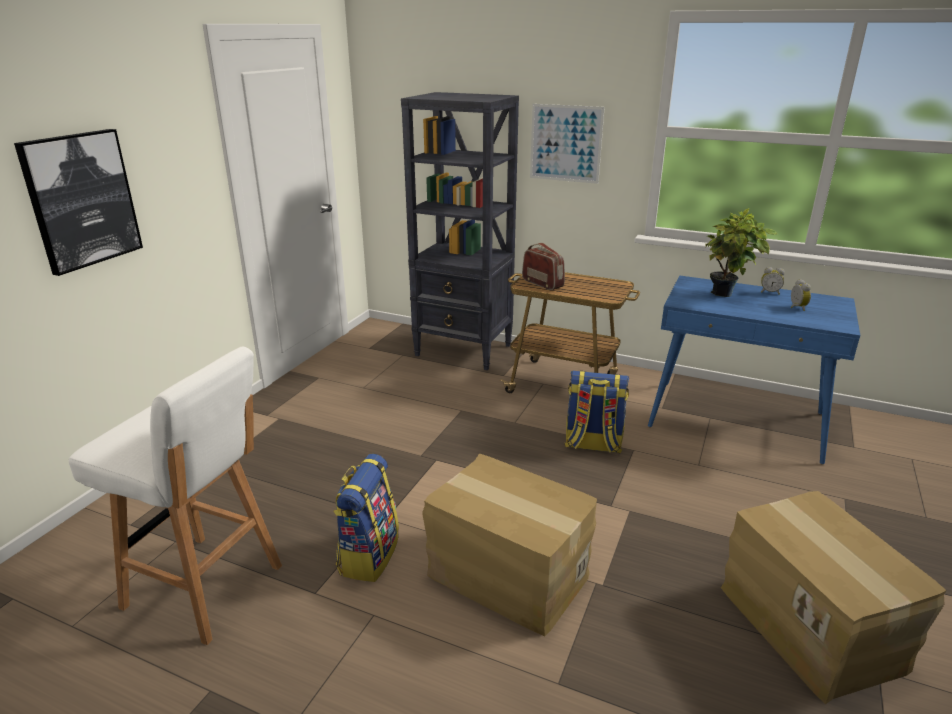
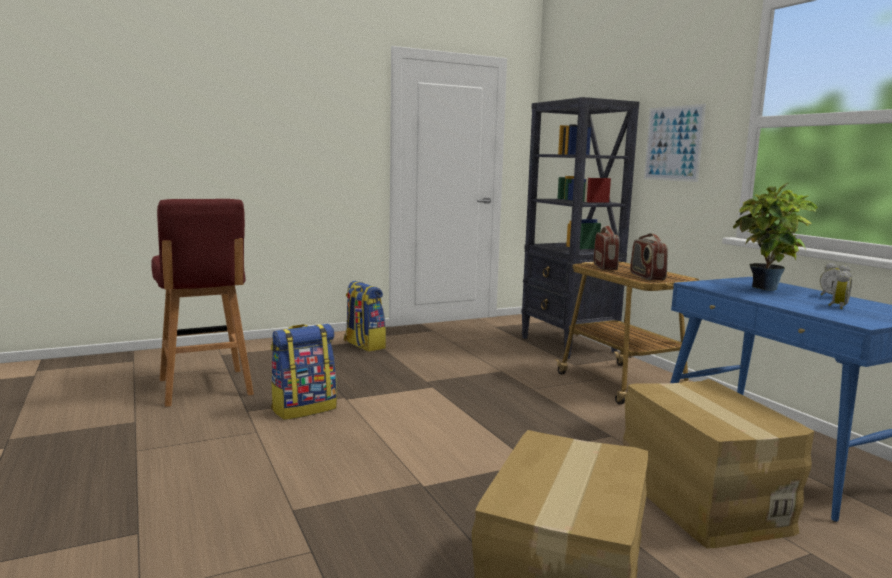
camera: 40 degrees right, 15 degrees down
picture [14,129,143,276] -> none
white stool [69,346,282,645] -> red stool [152,199,254,407]
cardboard box [422,454,597,636] -> cardboard box moved to [623,379,814,549]
backpack [565,371,630,454] -> backpack moved to [344,281,386,352]
none -> radio [630,233,668,280]

